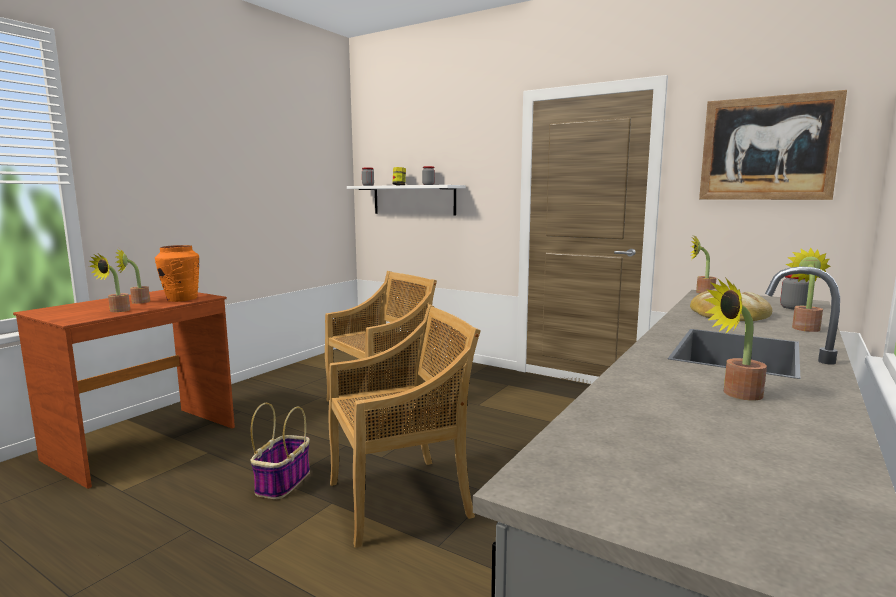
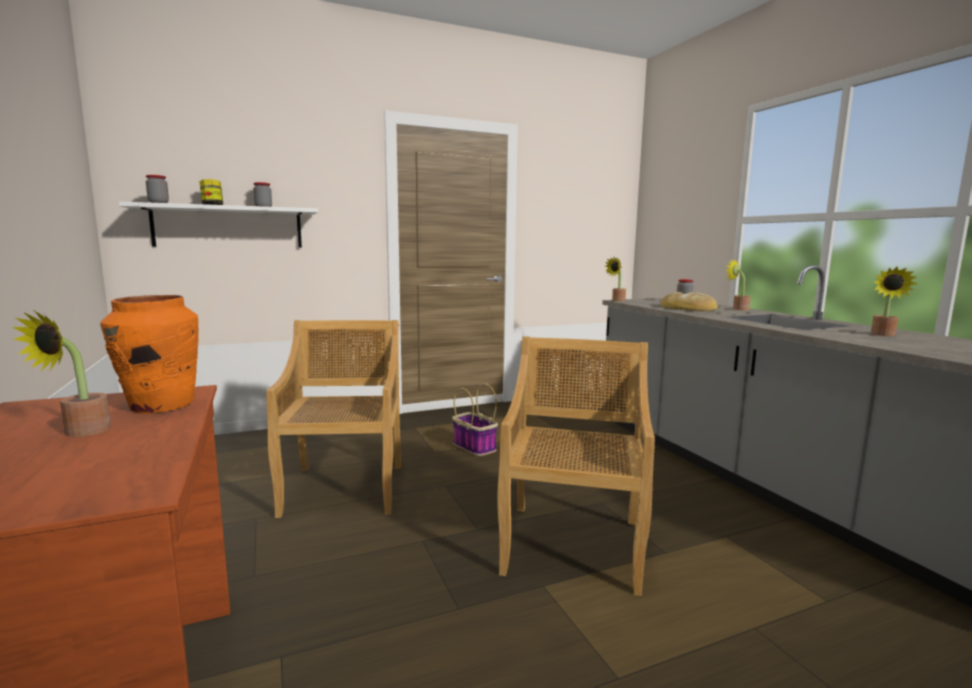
camera: 55 degrees left, 0 degrees up
potted plant [89,254,130,312] -> none
basket [251,403,310,499] -> basket moved to [452,383,498,456]
picture [699,90,847,200] -> none

